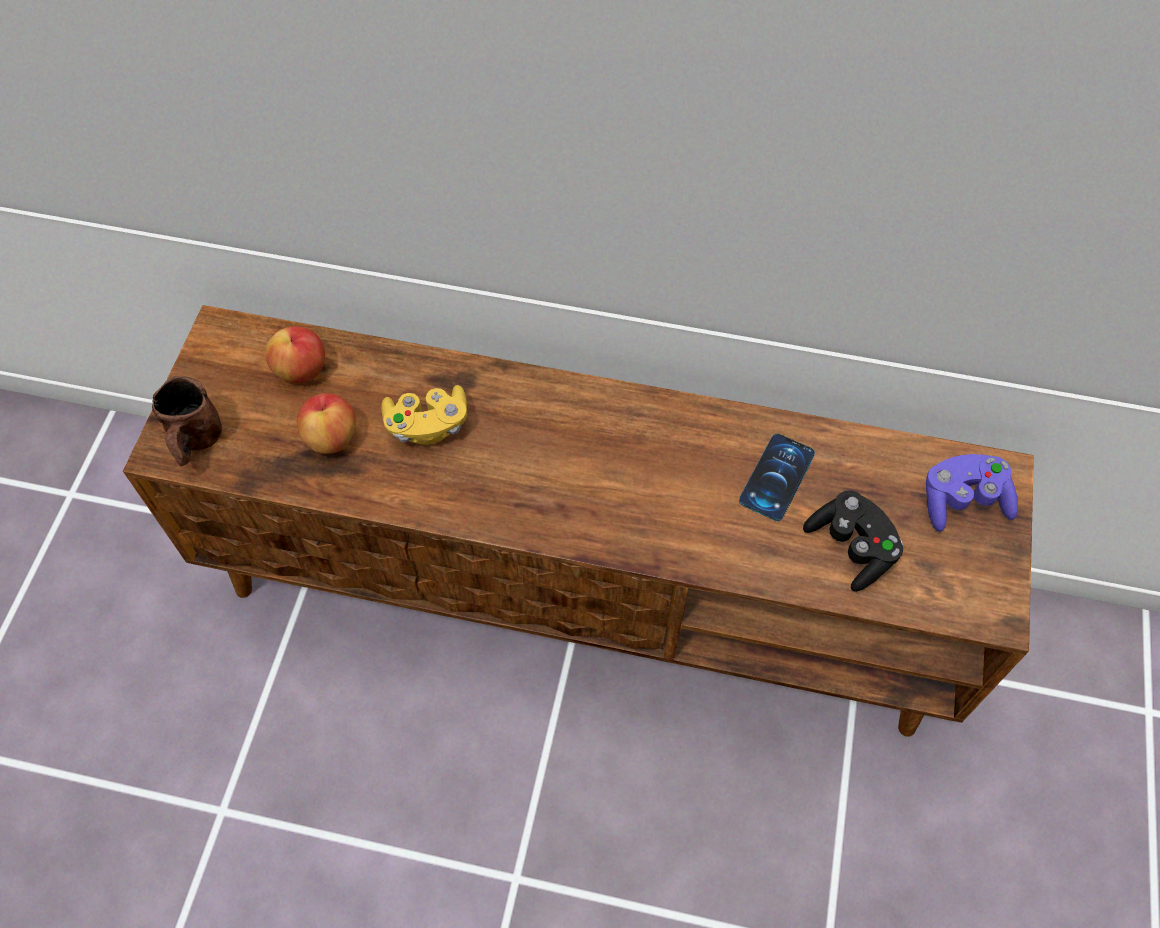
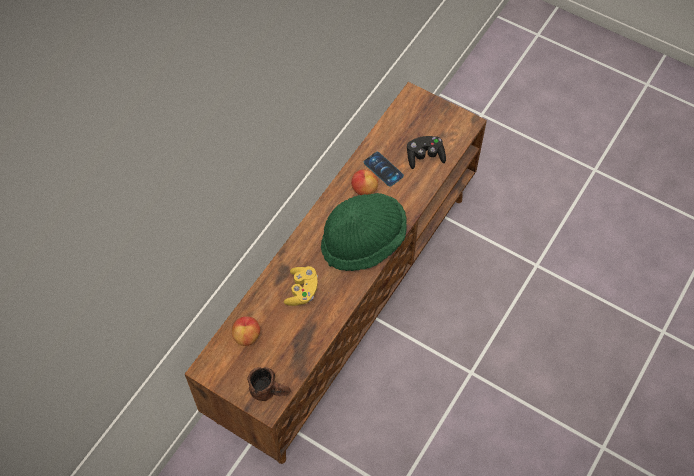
camera: 70 degrees left, 0 degrees up
apple [297,393,356,454] -> apple moved to [351,170,378,195]
purple game controller [926,454,1018,532] -> none
none -> green hat [321,193,407,271]

